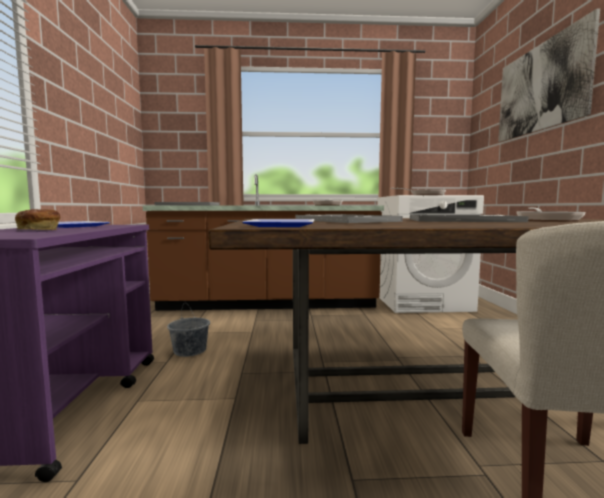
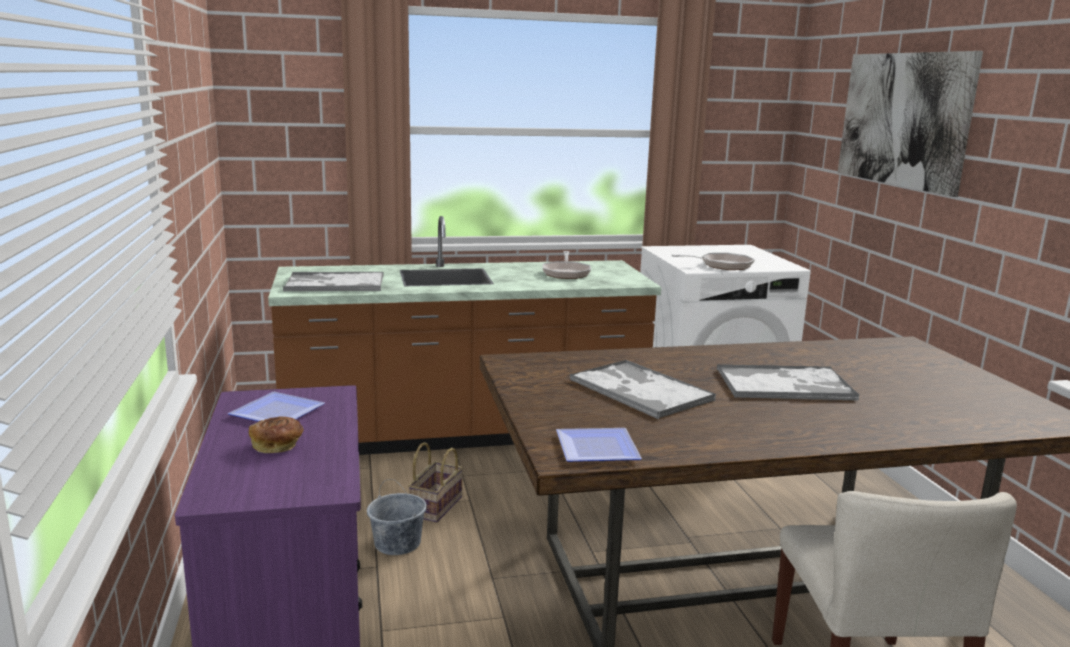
camera: 10 degrees left, 10 degrees up
frying pan [517,207,586,222] -> none
none -> basket [408,442,463,523]

